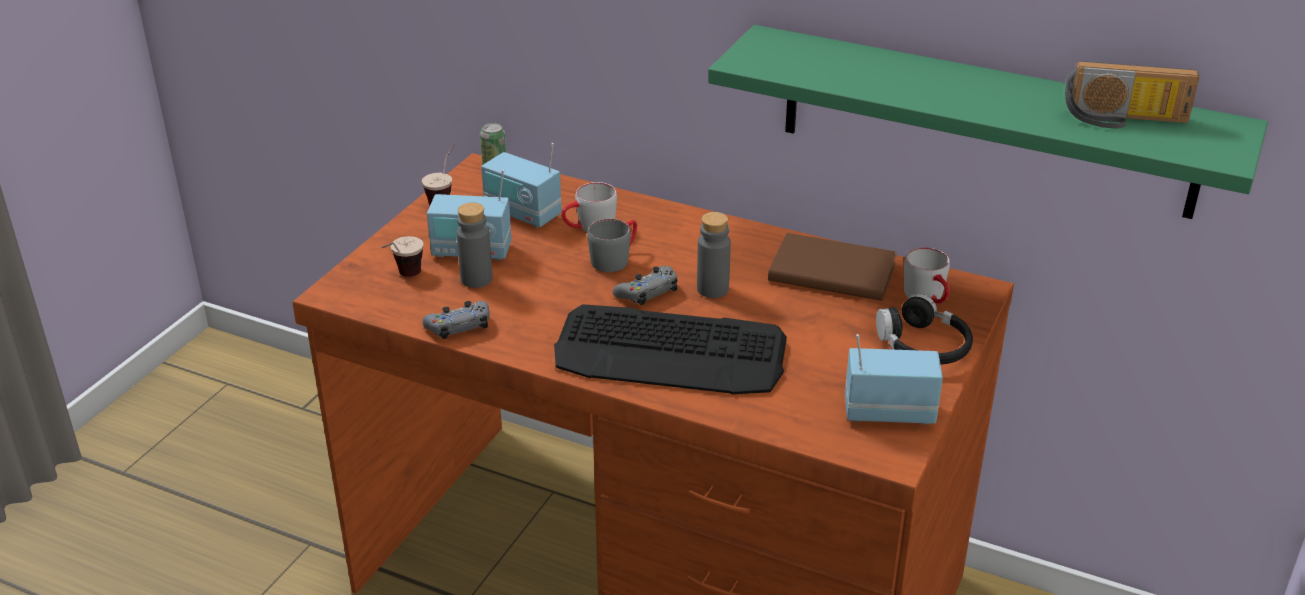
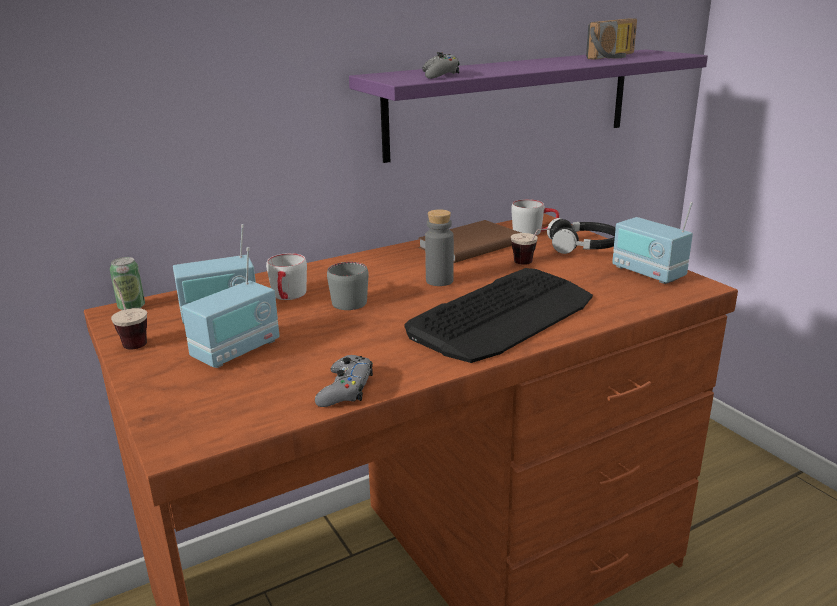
camera: 55 degrees left, 10 degrees down
cup [381,236,423,277] -> cup moved to [511,228,550,265]
grey bottle [457,202,493,288] -> none
grey game controller [613,266,678,305] -> grey game controller moved to [422,52,460,79]
green shelf [708,25,1268,219] -> purple shelf [349,49,708,163]
radio [845,334,943,425] -> radio turned 75 degrees counterclockwise [612,202,693,284]

